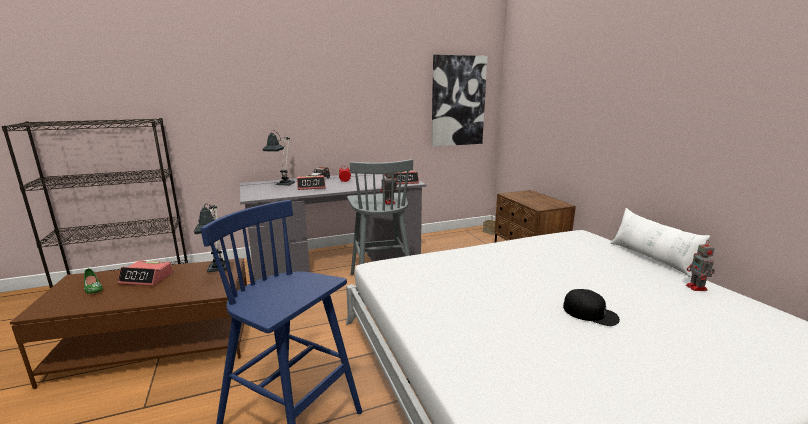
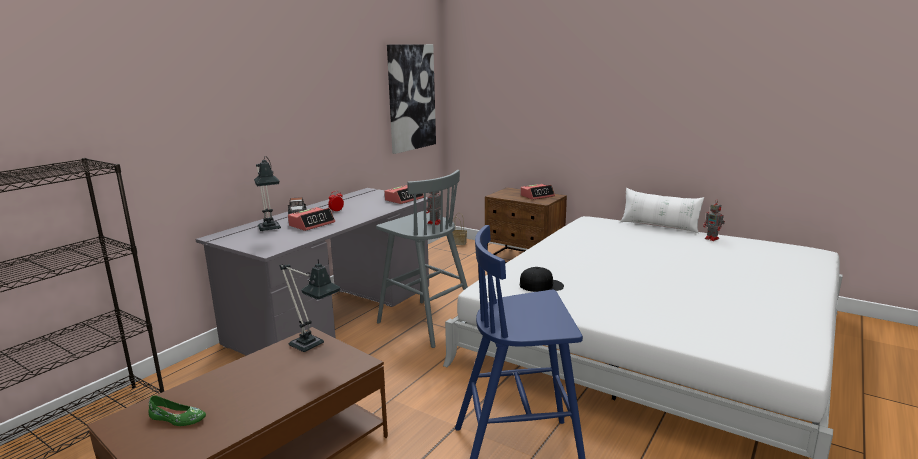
camera: 35 degrees left, 0 degrees up
alarm clock [117,261,173,286] -> alarm clock moved to [521,184,555,200]
black cap [563,289,620,326] -> black cap moved to [520,267,564,292]

